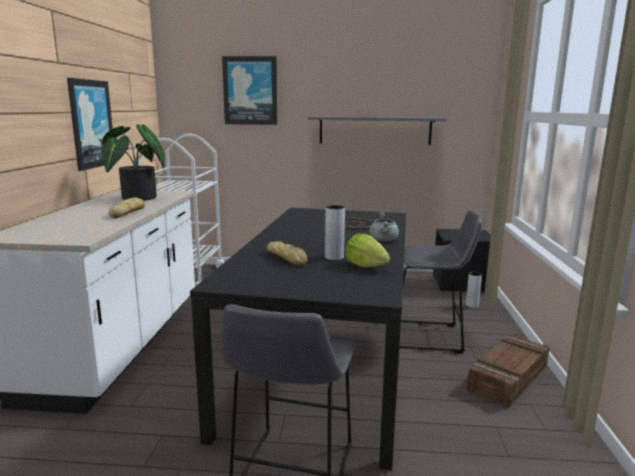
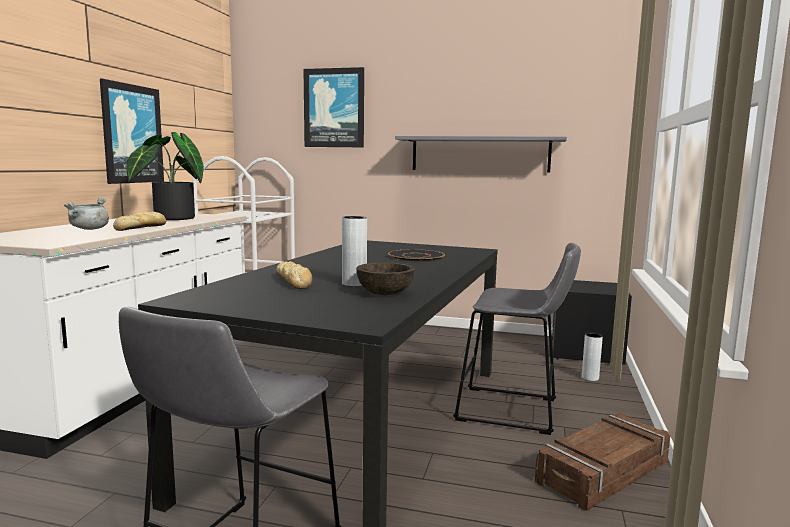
camera: 10 degrees right, 5 degrees down
lettuce [345,234,390,267] -> brown bowl [356,263,415,295]
grey cooking pot [370,212,399,241] -> grey cooking pot moved to [64,198,109,230]

